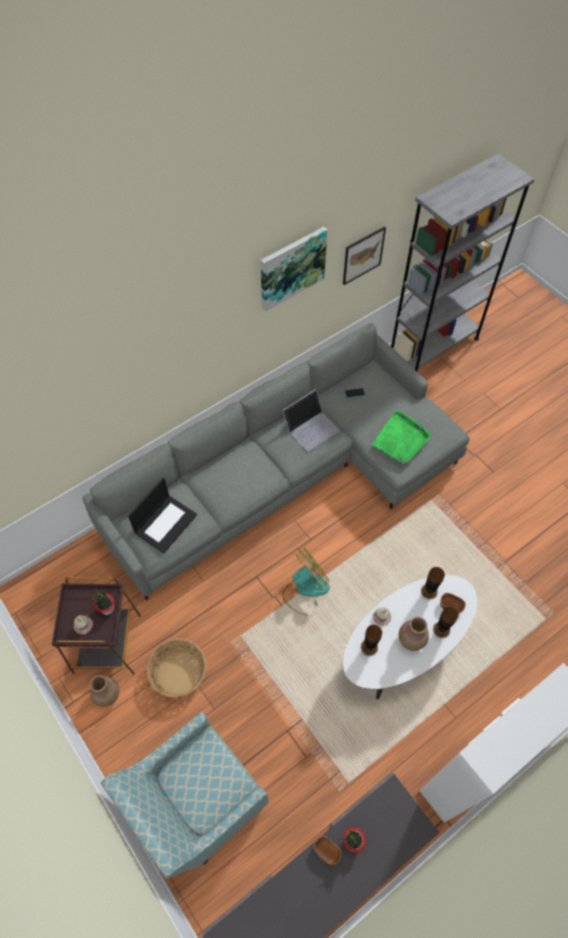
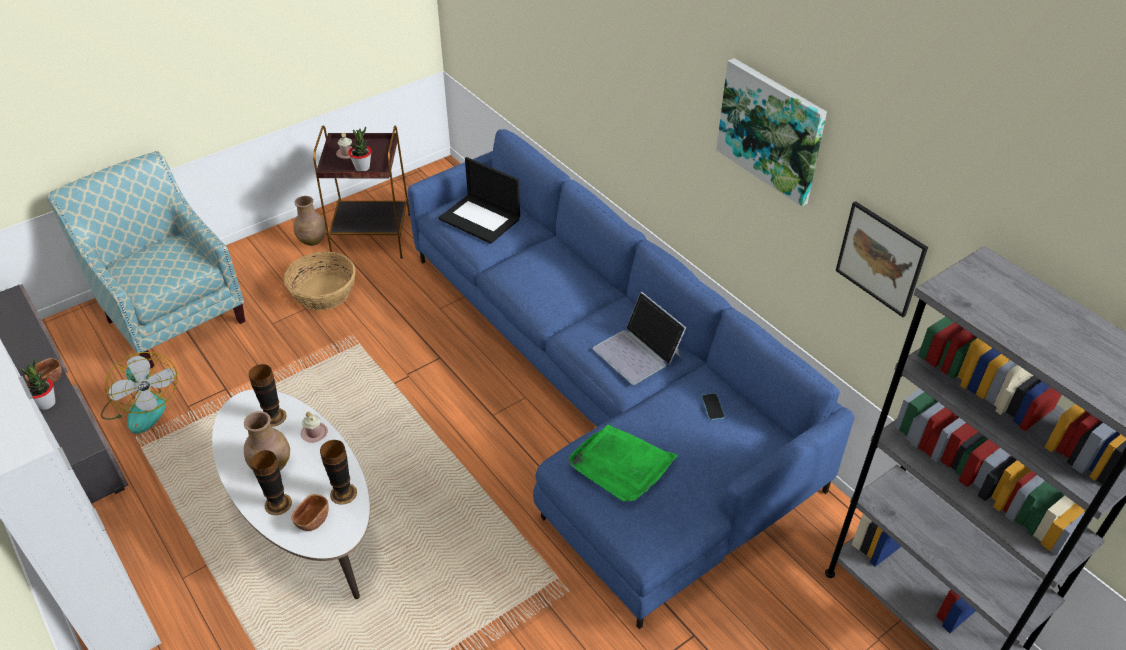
camera: 90 degrees right, 15 degrees down
grey sofa [82,323,470,600] -> blue sofa [408,129,855,629]
fan [282,548,330,616] -> fan moved to [101,352,178,434]

